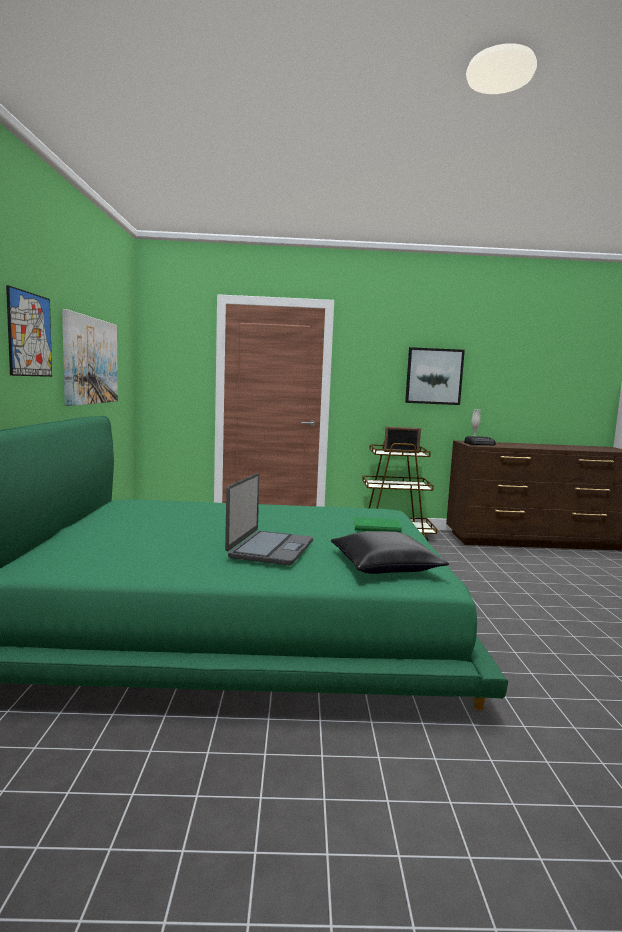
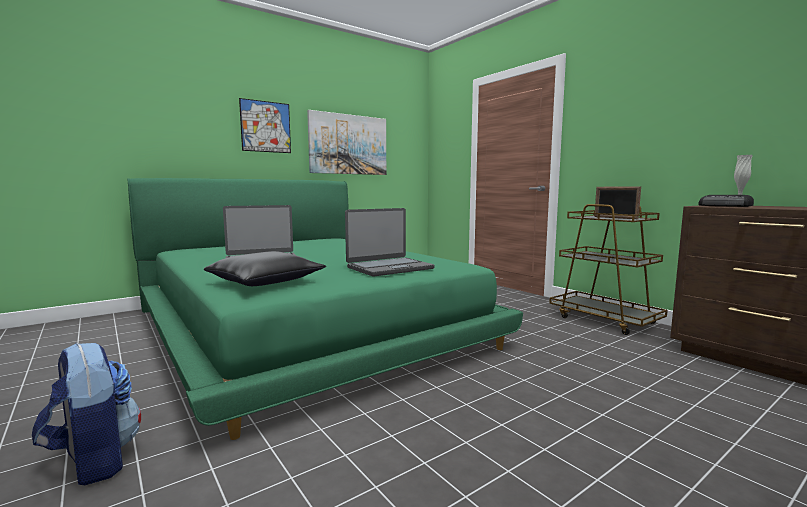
camera: 55 degrees right, 0 degrees up
green book [353,517,402,533] -> laptop [345,208,434,277]
picture [405,347,465,405] -> none
none -> backpack [32,343,141,485]

